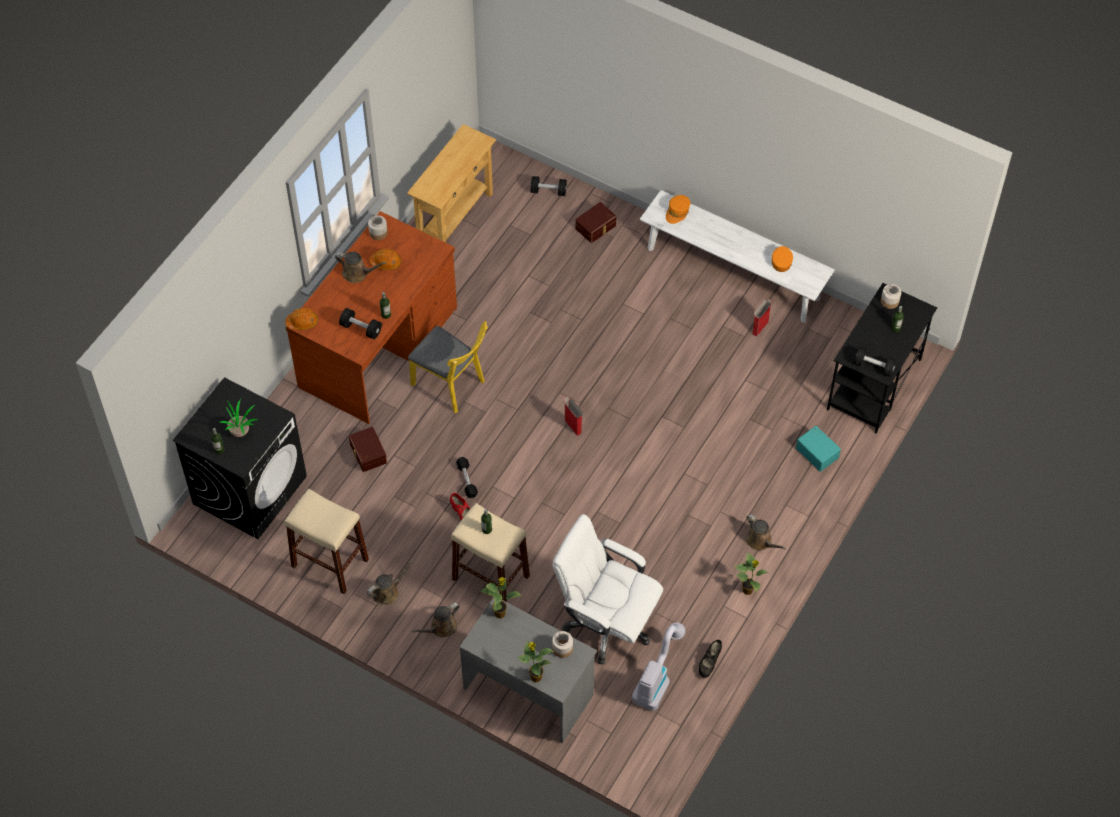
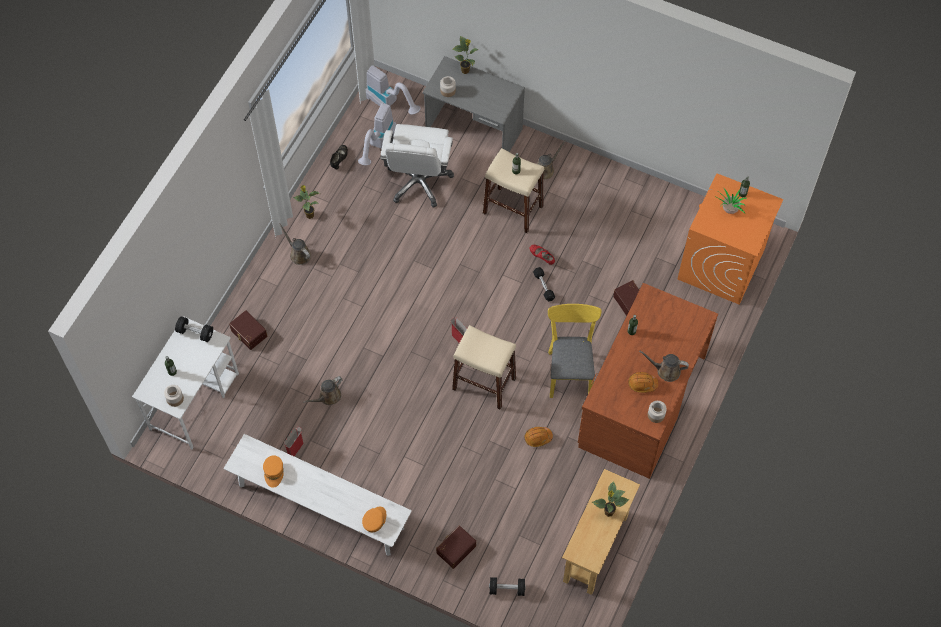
camera: 175 degrees right, 5 degrees up
black washing machine [173,377,307,539] -> orange washing machine [678,173,784,305]
beige stool [284,489,369,594] -> beige stool moved to [452,325,516,410]
orange hard hat [285,308,318,330] -> orange hard hat moved to [525,427,553,447]
black dumbbell [339,308,382,339] -> none
brown watering can [367,559,415,605] -> brown watering can moved to [303,376,343,405]
yellow chair [408,321,488,413] -> yellow chair turned 60 degrees clockwise [548,304,602,398]
potted plant [479,577,522,618] -> potted plant moved to [592,481,629,517]
white office chair [553,514,663,664] -> white office chair turned 75 degrees clockwise [380,124,454,208]
turquoise storage box [796,426,841,472] -> brown storage box [229,310,268,350]
black desk [827,283,937,433] -> white desk [132,317,239,450]
none -> vacuum cleaner [366,65,421,114]

